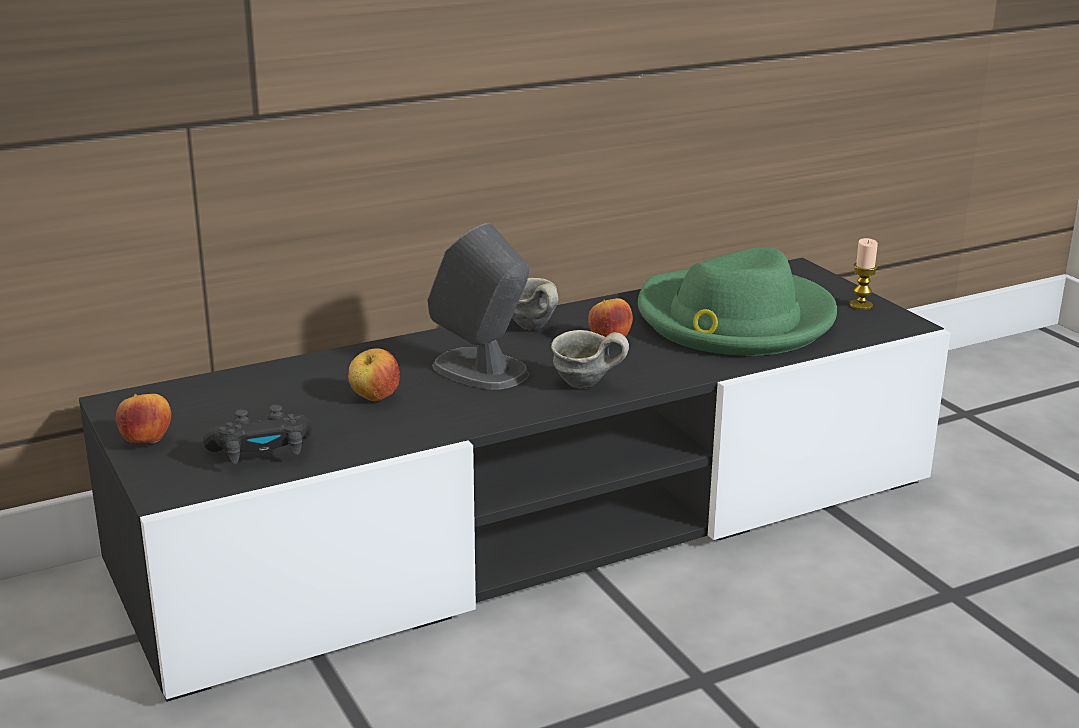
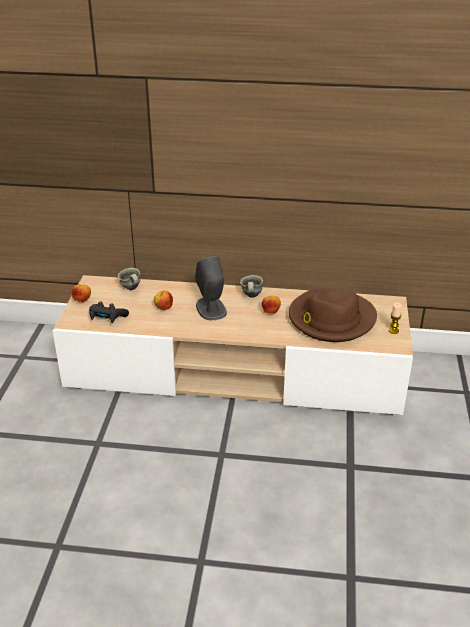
camera: 35 degrees right, 10 degrees up
black tv stand [79,258,950,702] -> beige tv stand [53,275,413,415]
grey mug [551,330,629,389] -> grey mug moved to [118,268,141,290]
green hat [638,247,837,356] -> brown hat [289,288,377,342]

